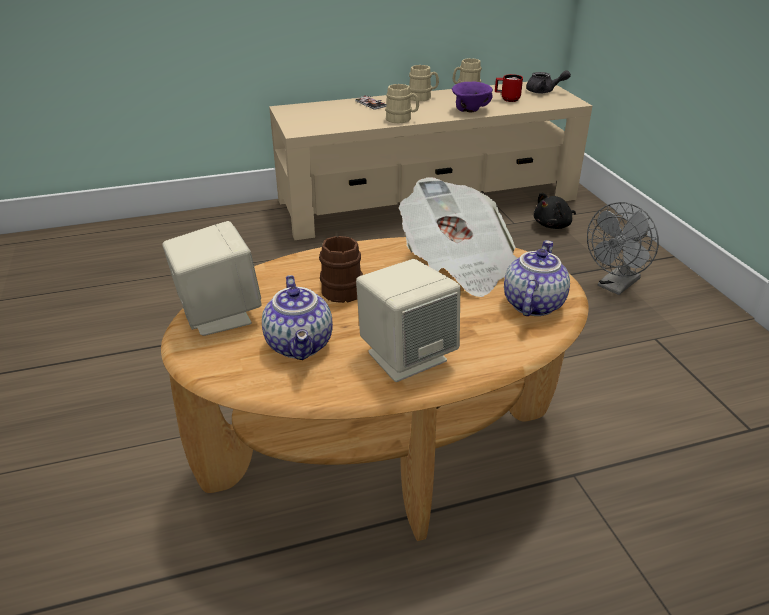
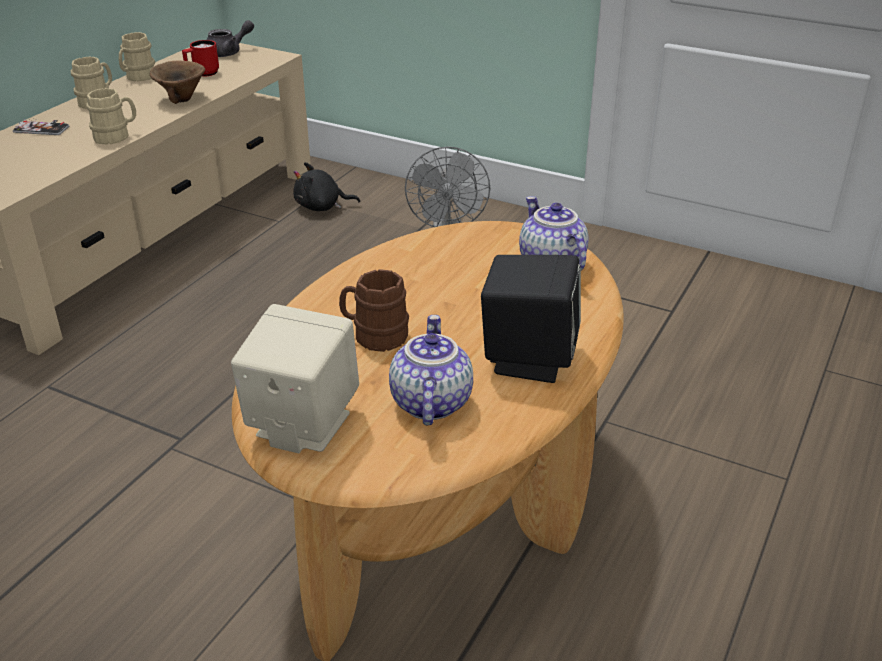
camera: 45 degrees left, 0 degrees up
teapot [262,275,333,360] -> teapot turned 120 degrees counterclockwise [389,315,473,425]
beige speaker [356,259,461,382] -> black speaker [481,255,581,383]
newspaper [399,177,517,297] -> none
purple bowl [452,82,493,112] -> brown bowl [150,60,205,104]
black plush toy [534,193,576,229] -> black plush toy turned 75 degrees clockwise [293,162,360,211]

